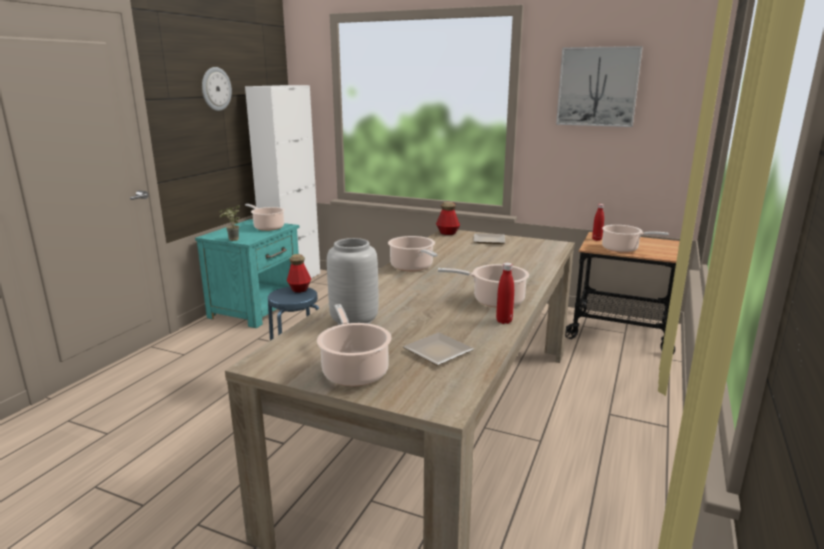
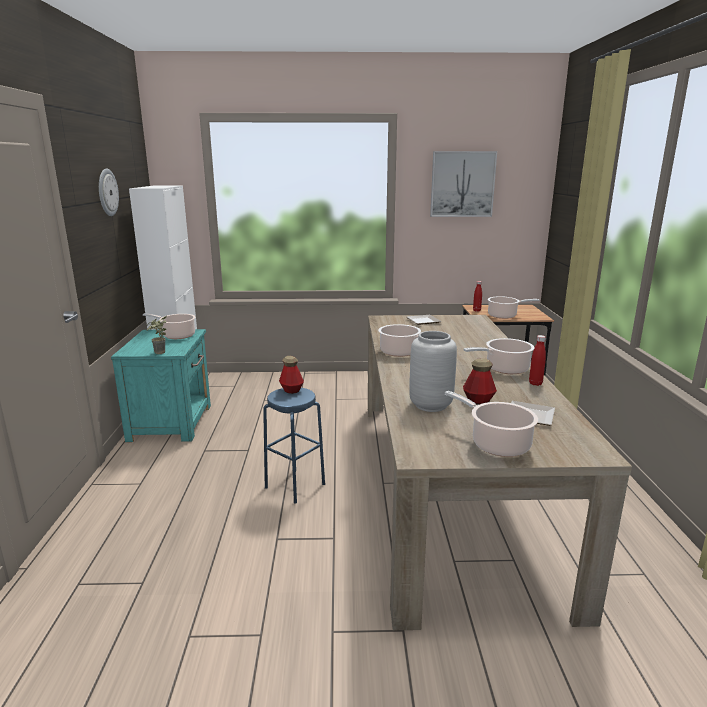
camera: 25 degrees left, 0 degrees up
bottle [436,202,460,235] -> bottle moved to [463,358,497,404]

